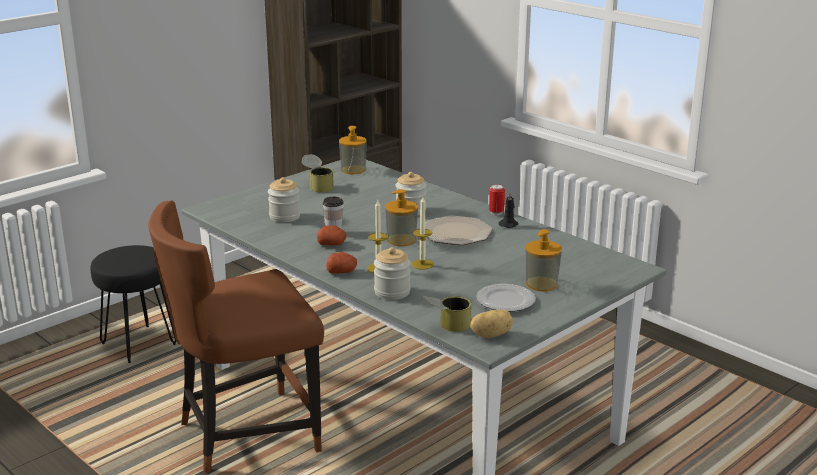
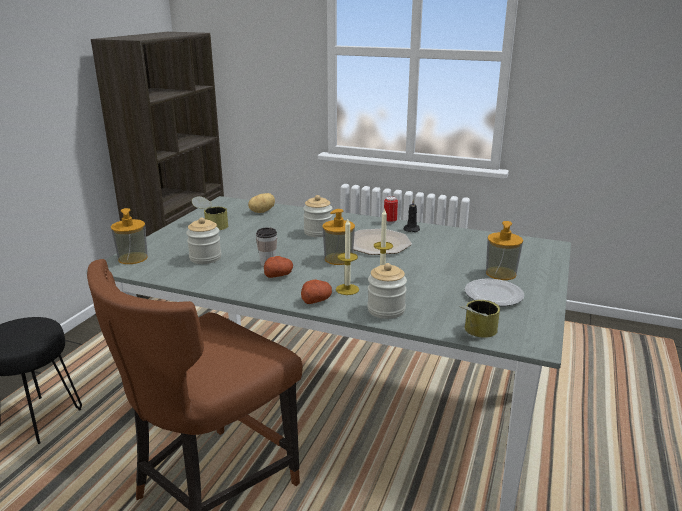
camera: 25 degrees left, 0 degrees up
soap dispenser [339,126,367,174] -> soap dispenser moved to [111,208,148,264]
potato [470,310,513,338] -> potato moved to [248,193,275,213]

